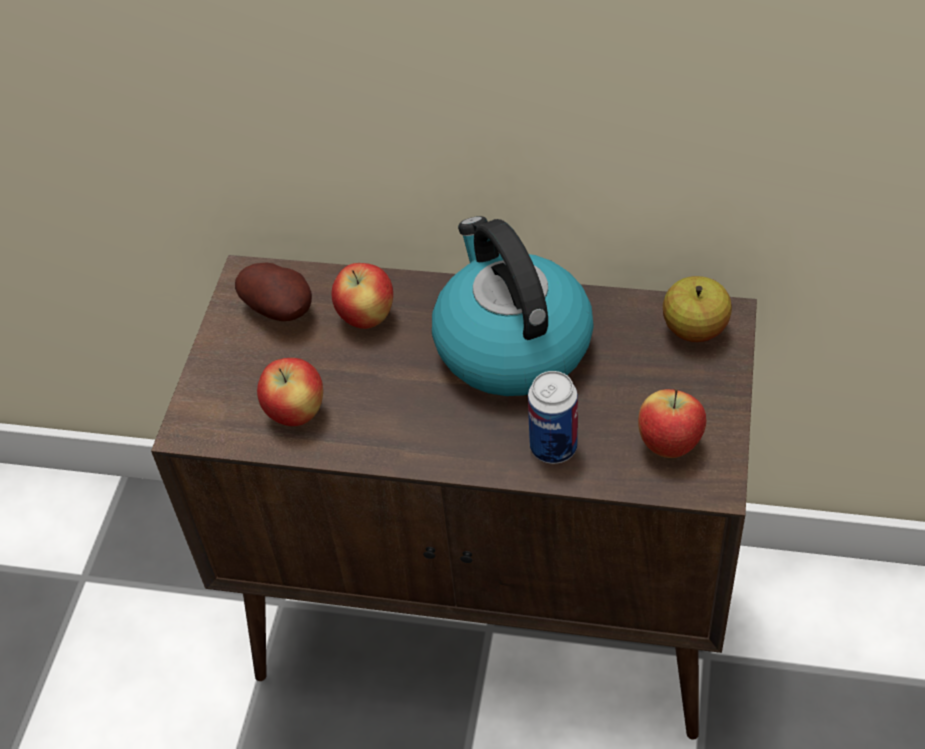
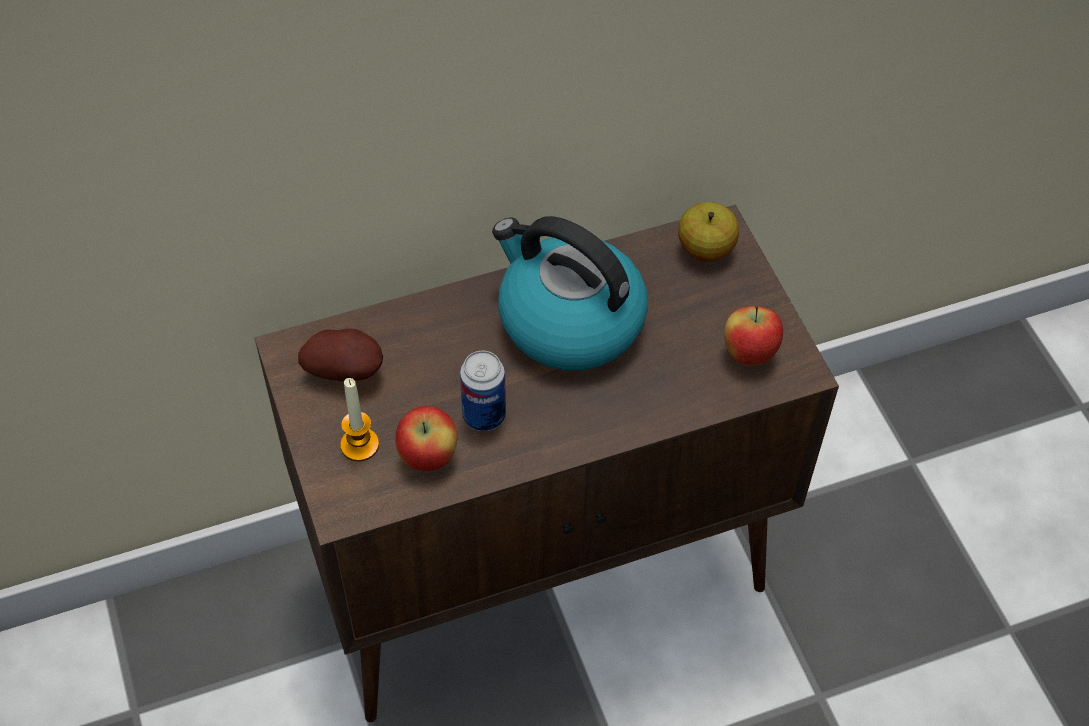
camera: 35 degrees left, 5 degrees up
apple [332,263,393,329] -> none
can [528,371,578,464] -> can moved to [460,351,506,431]
none -> candle [340,378,379,462]

